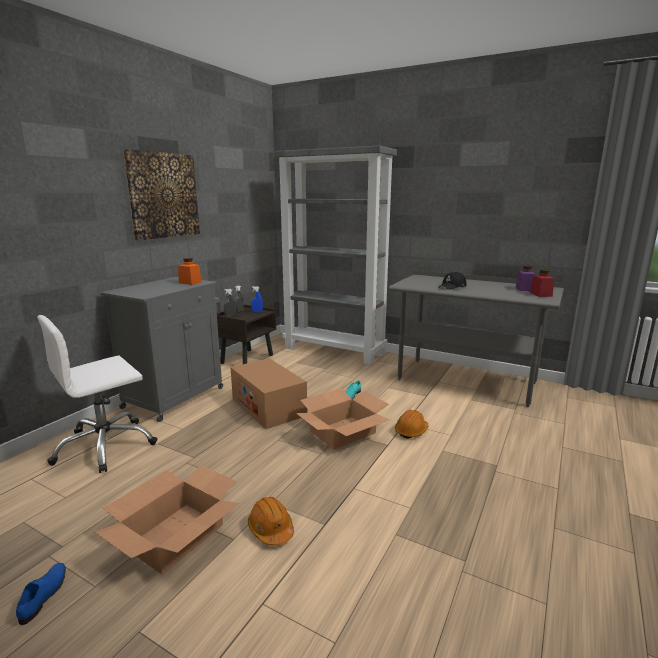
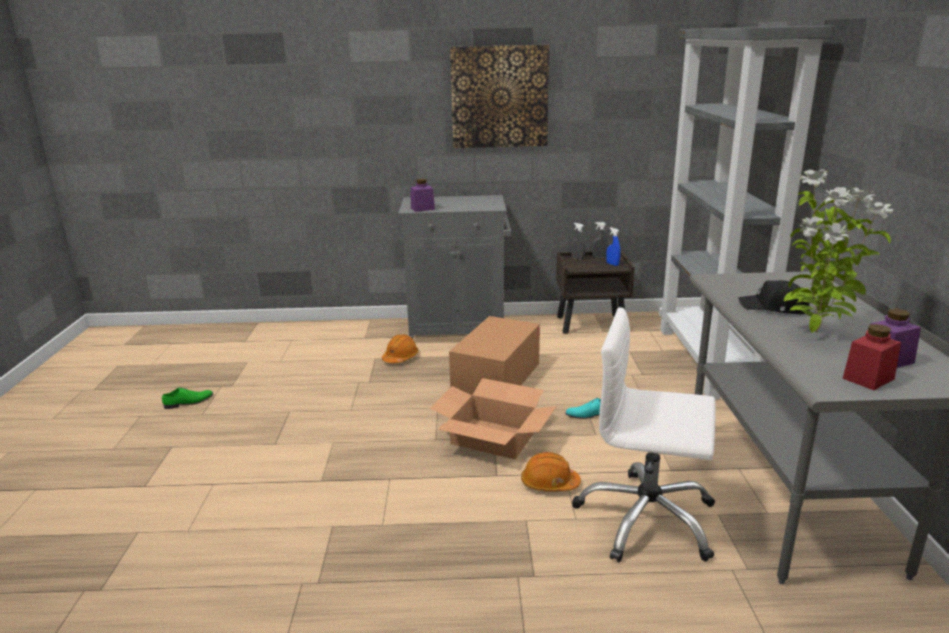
camera: 60 degrees right, 5 degrees up
blue shoe [16,563,66,625] -> green shoe [162,388,213,409]
white office chair [37,315,157,473] -> white office chair moved to [572,307,716,562]
cardboard box [95,465,240,574] -> none
orange jar [178,258,202,285] -> none
orange hard hat [248,497,294,546] -> orange hard hat moved to [382,334,419,363]
none -> purple jar [411,179,435,212]
none -> potted plant [784,170,893,333]

